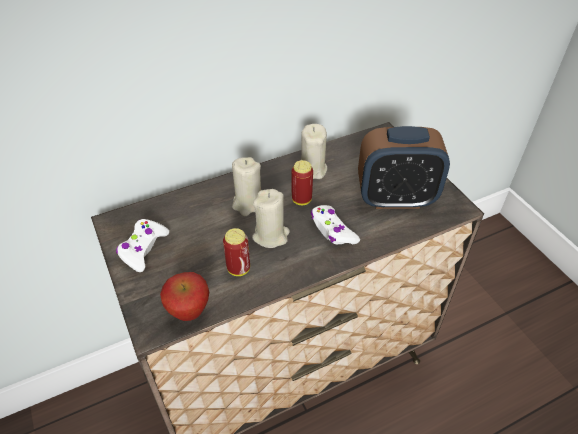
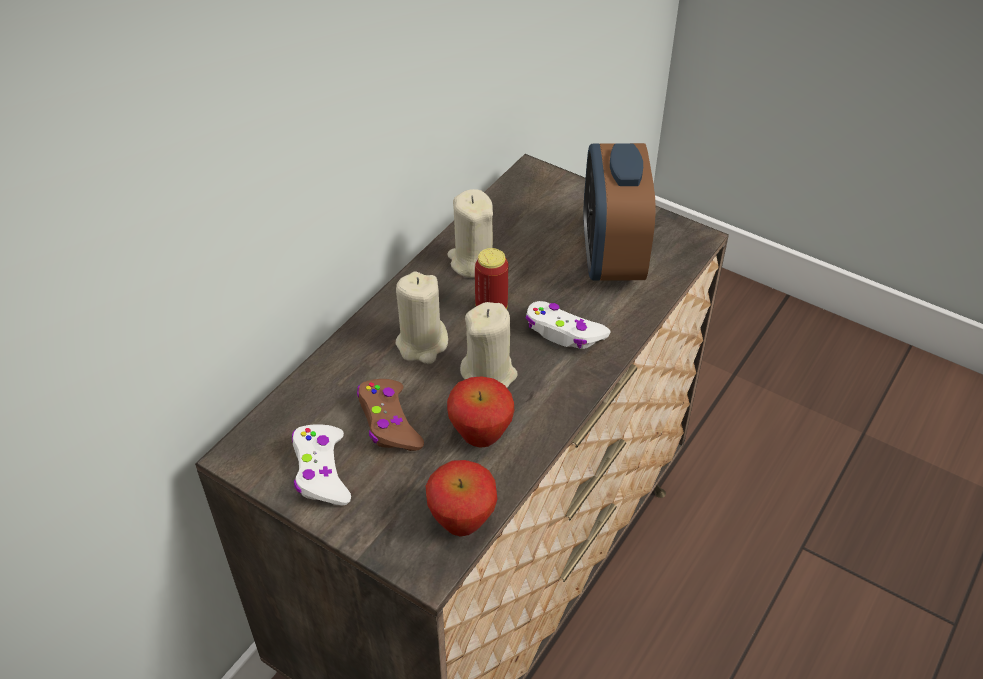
camera: 30 degrees left, 0 degrees up
can [223,228,250,276] -> apple [447,376,514,448]
alarm clock [358,126,450,209] -> alarm clock turned 120 degrees clockwise [583,143,656,281]
none -> brown game controller [357,379,424,451]

